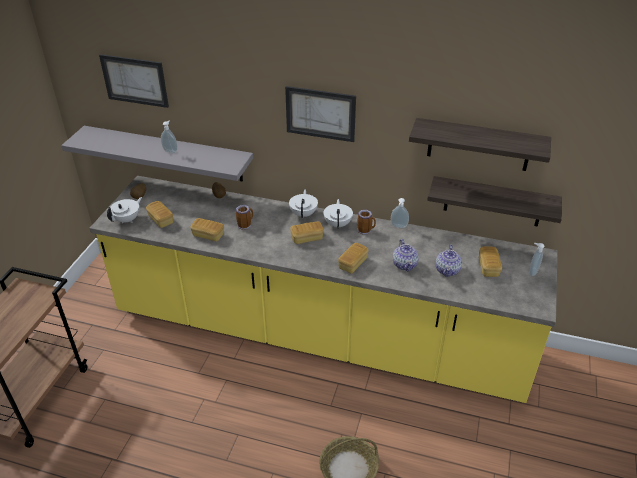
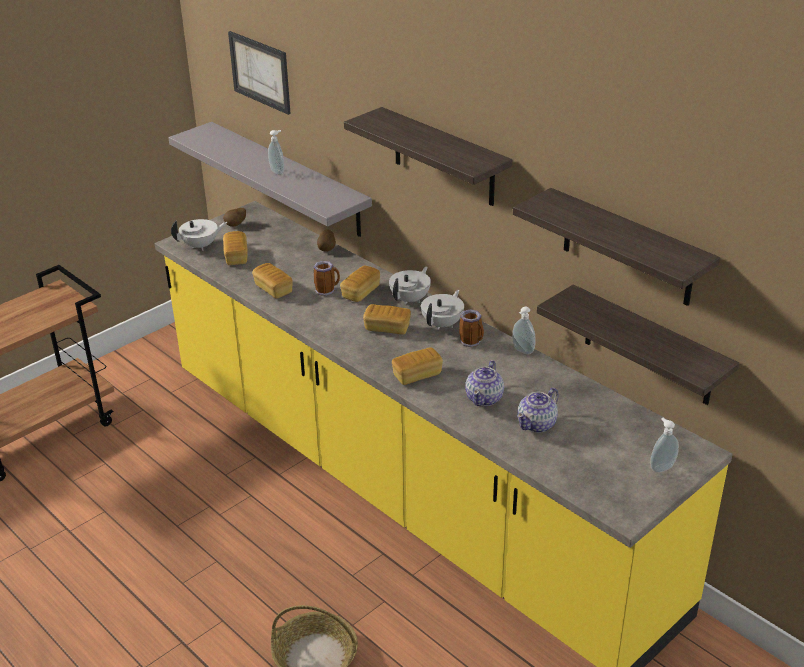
camera: 30 degrees right, 5 degrees down
picture [285,86,356,142] -> shelf [344,107,512,206]
bread [479,246,502,277] -> bread moved to [340,266,380,302]

